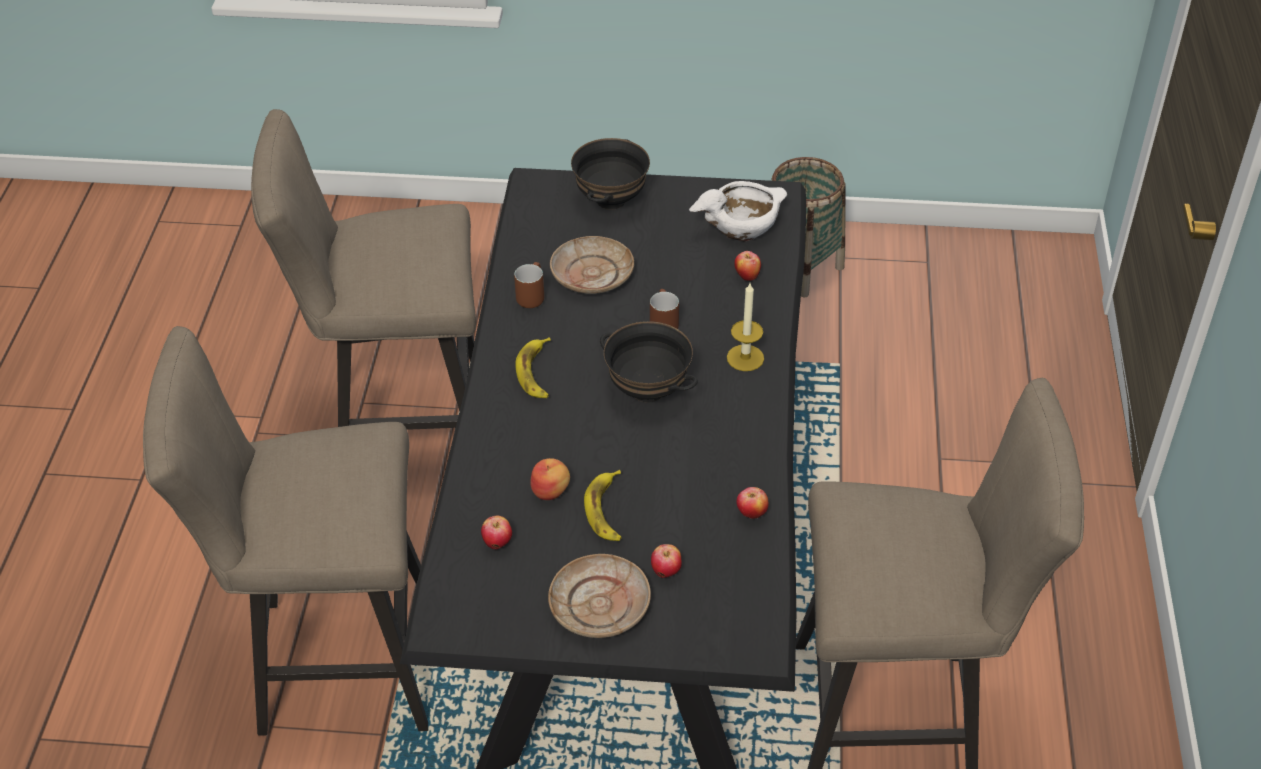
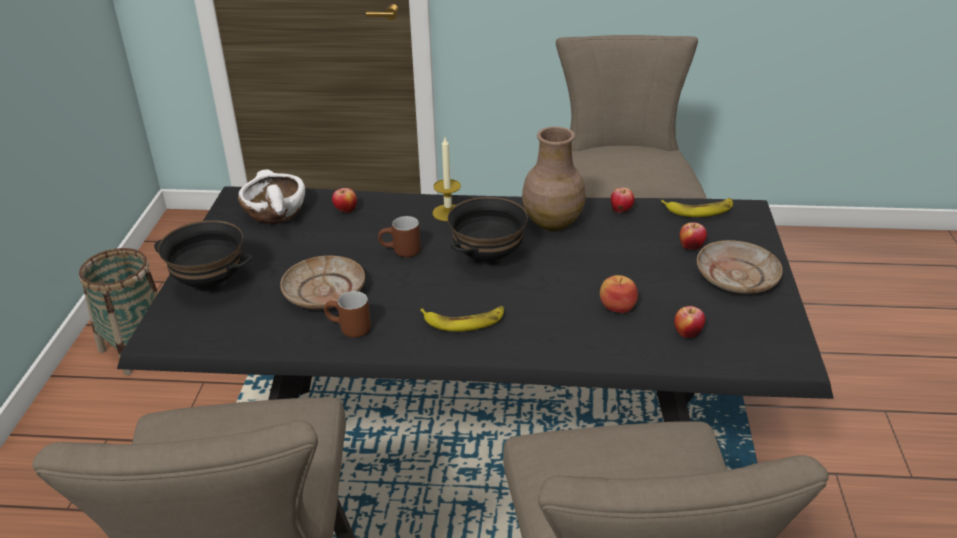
camera: 90 degrees left, 10 degrees down
banana [584,470,622,541] -> banana moved to [661,198,733,217]
none -> brown vase [522,127,586,231]

